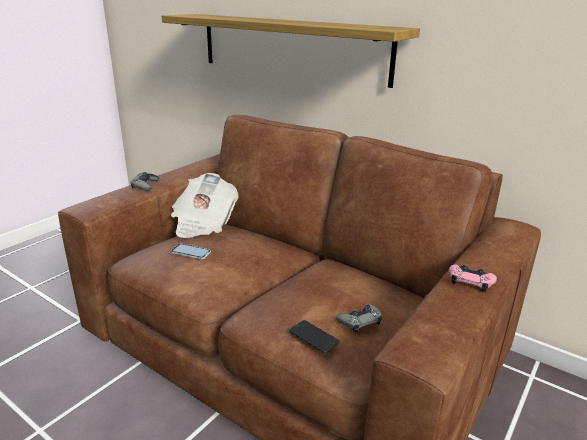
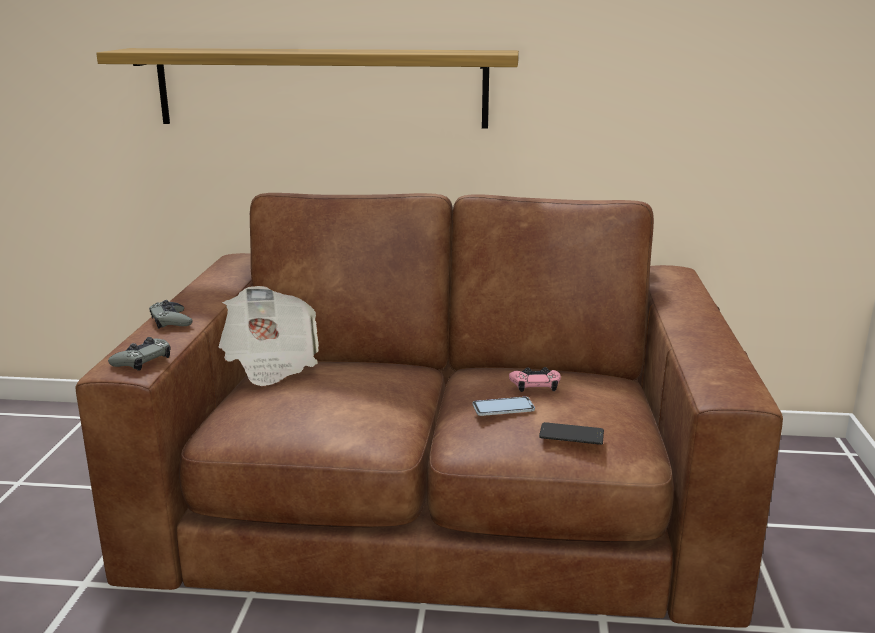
camera: 30 degrees left, 5 degrees down
phone [171,244,211,259] -> phone moved to [472,397,535,416]
grey game controller [336,304,382,333] -> grey game controller moved to [108,337,170,371]
pink game controller [449,264,497,292] -> pink game controller moved to [509,367,561,392]

